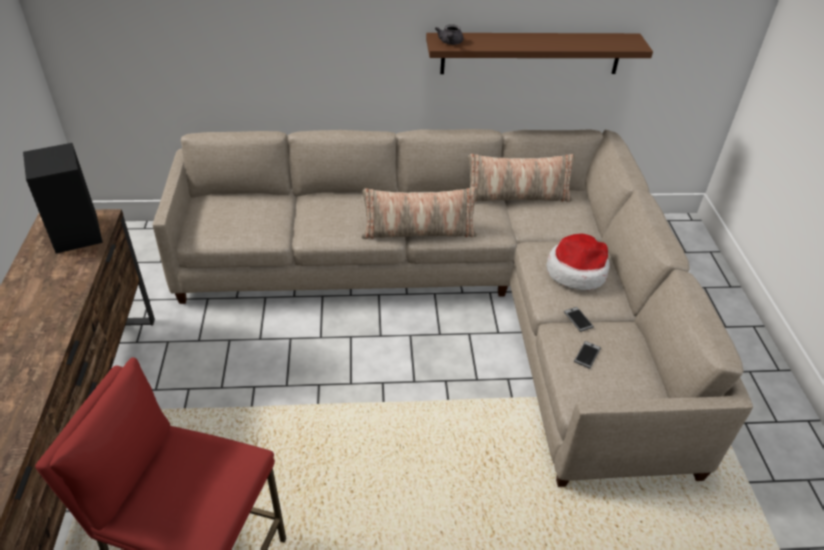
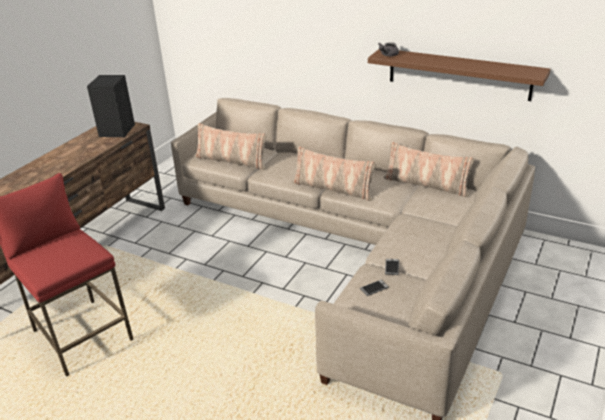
camera: 35 degrees right, 10 degrees down
hat [547,233,610,290] -> none
none -> pillow [195,123,267,170]

